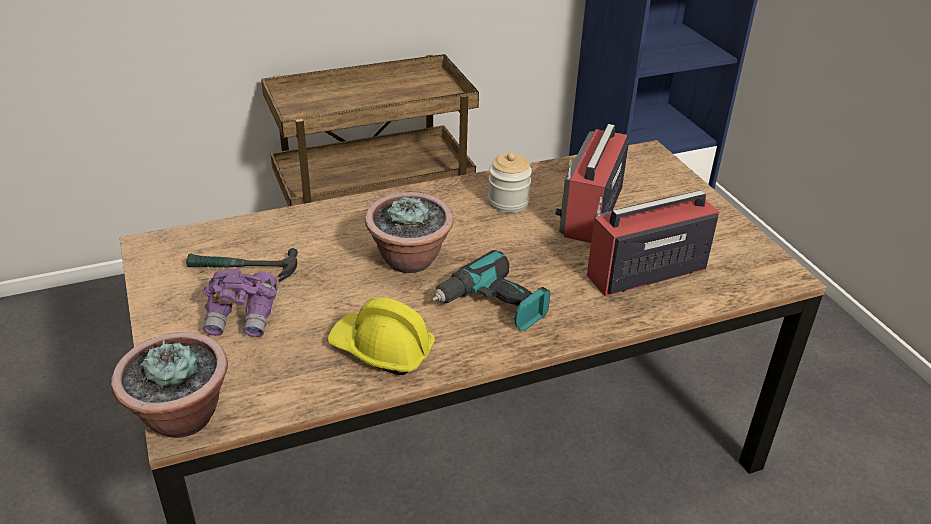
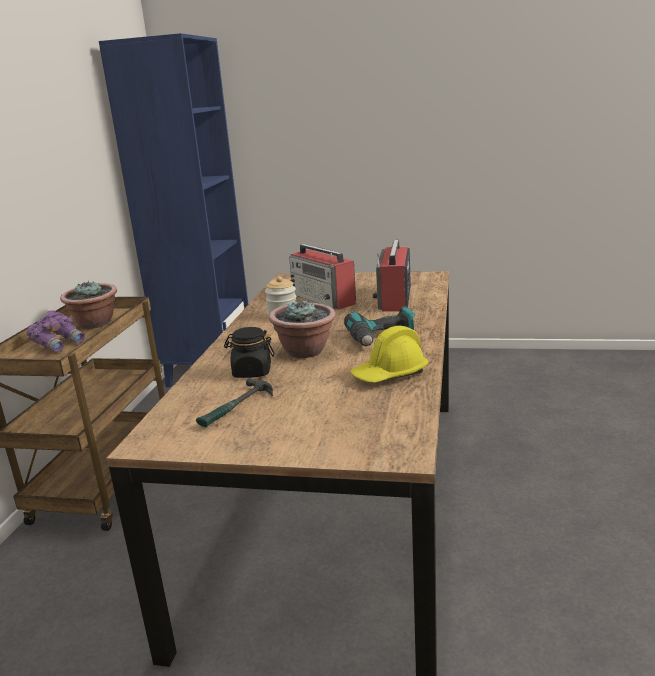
camera: 55 degrees left, 15 degrees down
potted plant [111,332,228,438] -> potted plant moved to [60,280,117,329]
purple binoculars [203,268,278,337] -> purple binoculars moved to [27,310,85,352]
none -> black jar [224,327,274,378]

